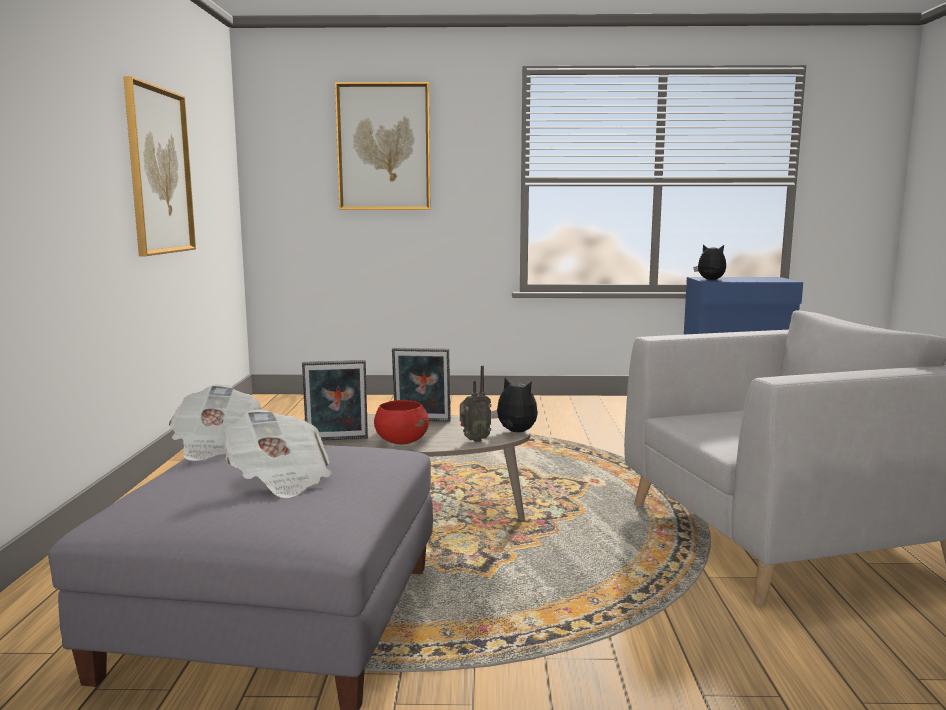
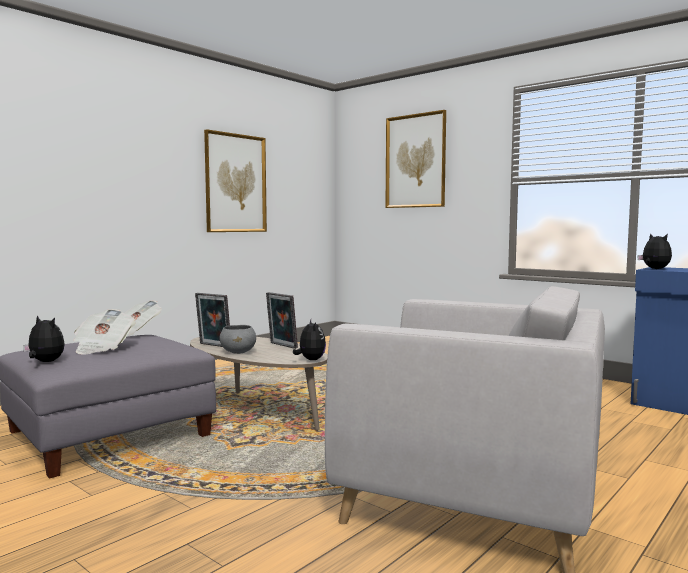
camera: 40 degrees right, 5 degrees down
red bowl [374,400,429,444] -> grey bowl [220,325,256,354]
radio [460,365,491,442] -> none
none -> plush toy [23,316,65,362]

